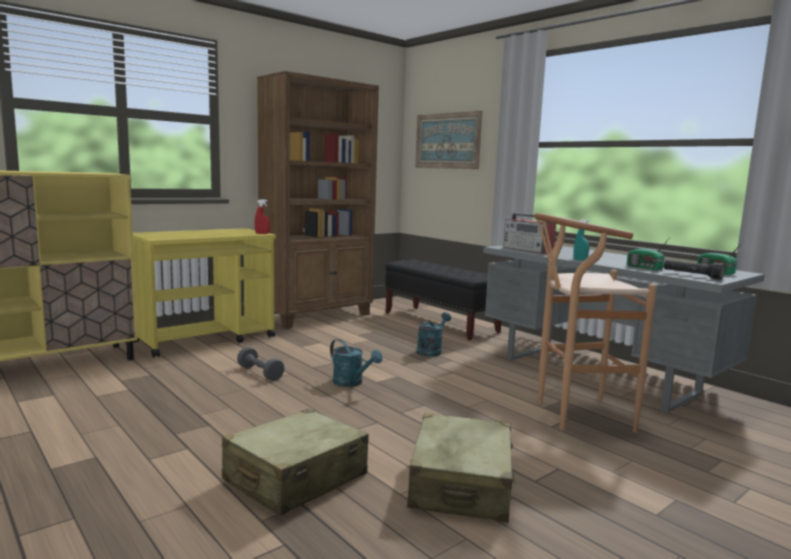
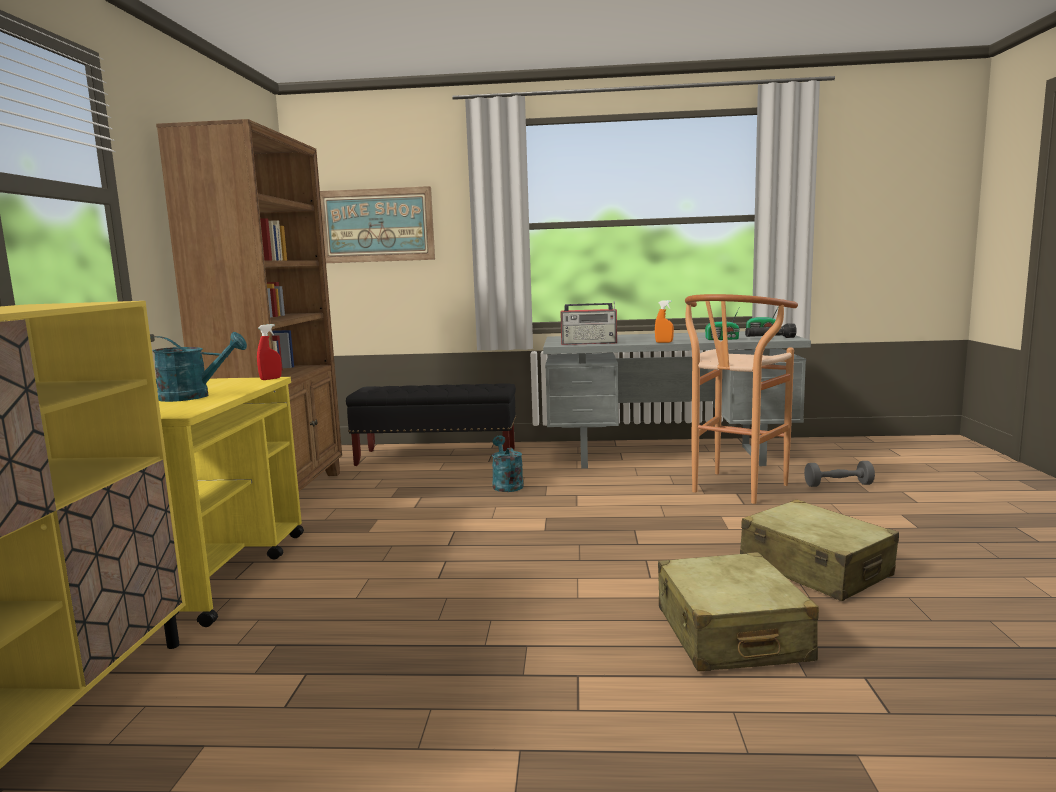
camera: 45 degrees left, 0 degrees up
grey dumbbell [237,347,285,381] -> grey dumbbell moved to [804,461,875,487]
turquoise watering can [330,339,383,387] -> turquoise watering can moved to [150,332,247,402]
turquoise spray bottle [573,219,590,261] -> orange spray bottle [655,300,674,343]

